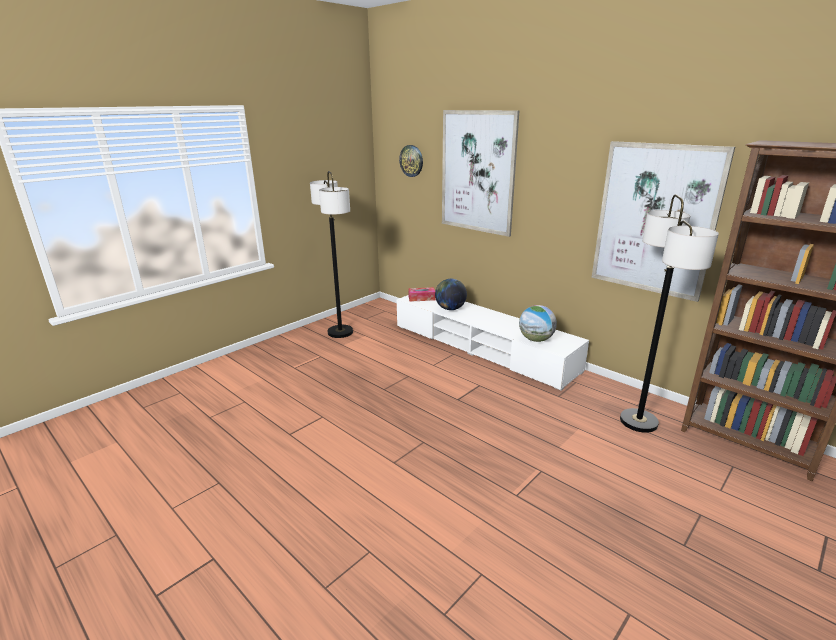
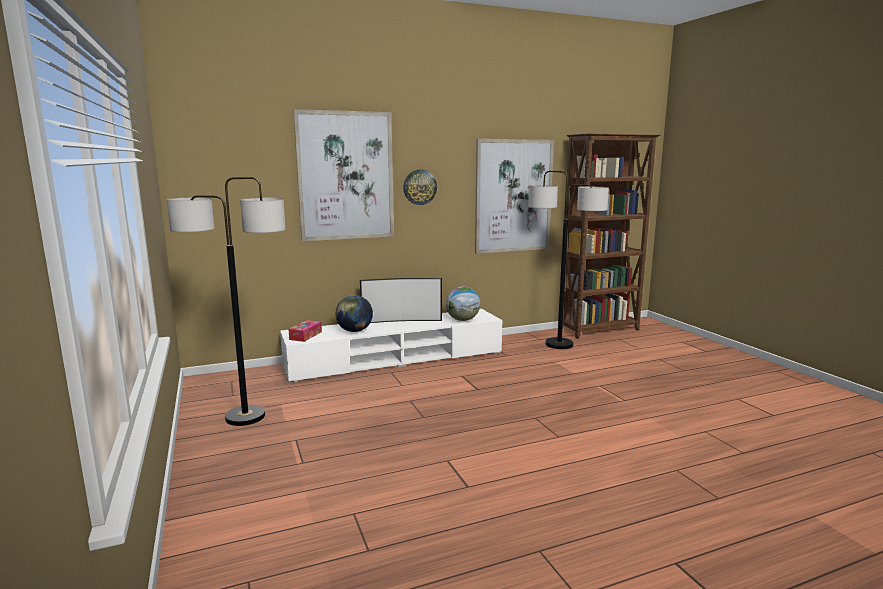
camera: 65 degrees left, 10 degrees down
wall clock [399,145,423,177] -> wall clock moved to [403,170,437,205]
none -> television [360,278,442,323]

